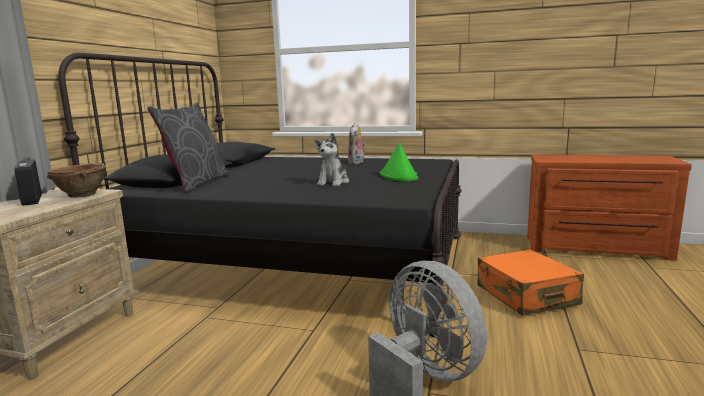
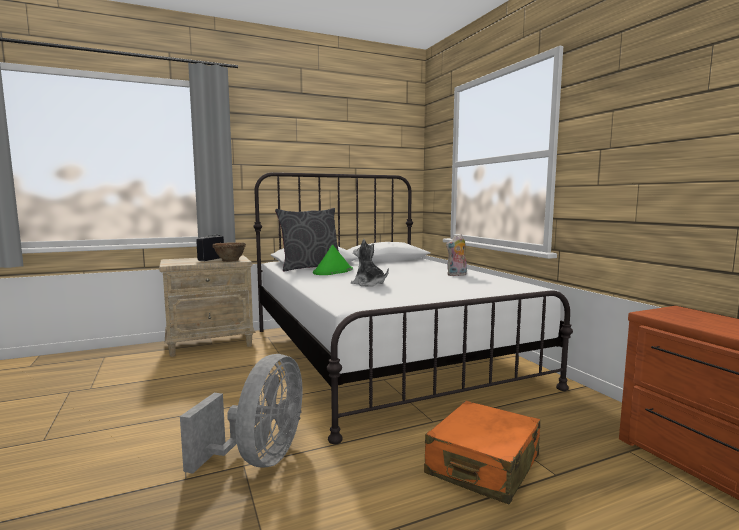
camera: 50 degrees right, 5 degrees down
black bed [58,52,462,337] -> white bed [253,172,573,444]
plush toy [314,133,349,186] -> plush toy turned 60 degrees clockwise [351,239,389,287]
green hat [380,142,418,181] -> green hat moved to [313,245,353,275]

